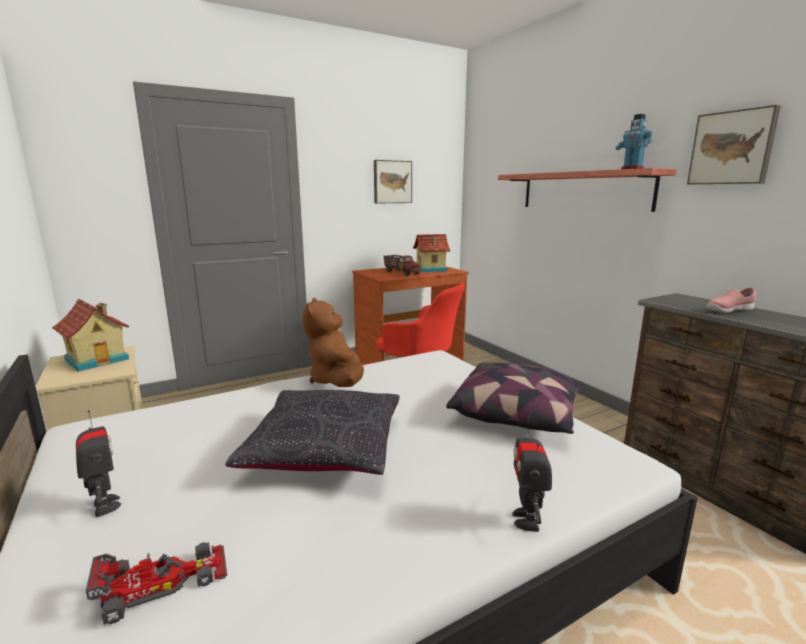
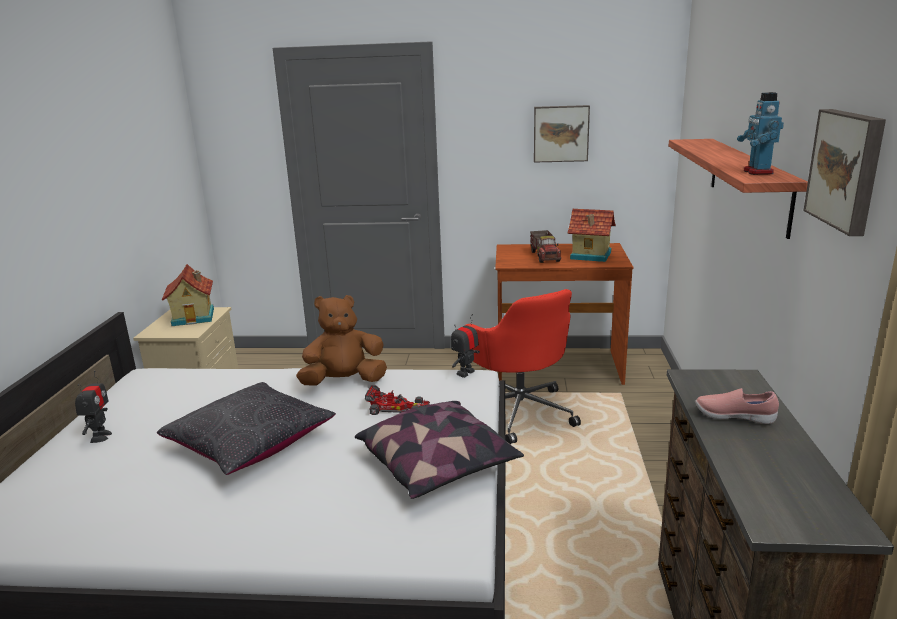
camera: 35 degrees right, 5 degrees up
toy car [86,542,227,625] -> toy car moved to [365,385,430,415]
brown plush toy [303,298,364,387] -> brown plush toy turned 45 degrees clockwise [296,295,387,386]
toy robot [512,416,552,532] -> toy robot moved to [451,314,480,378]

